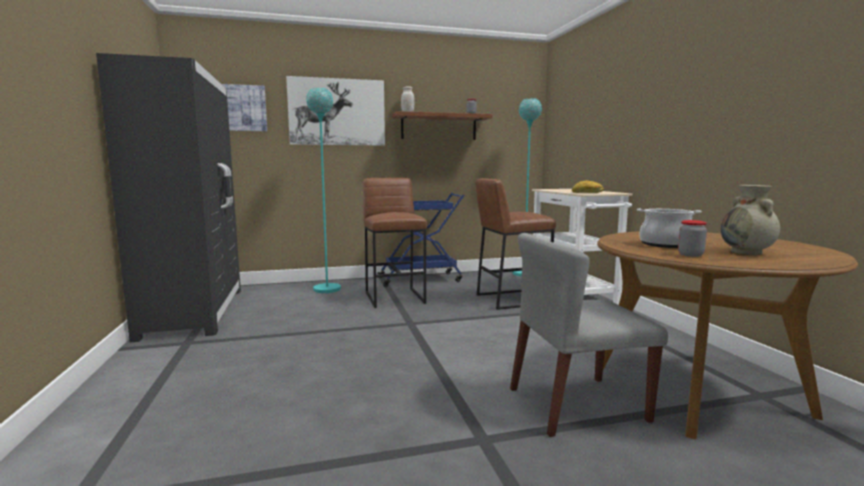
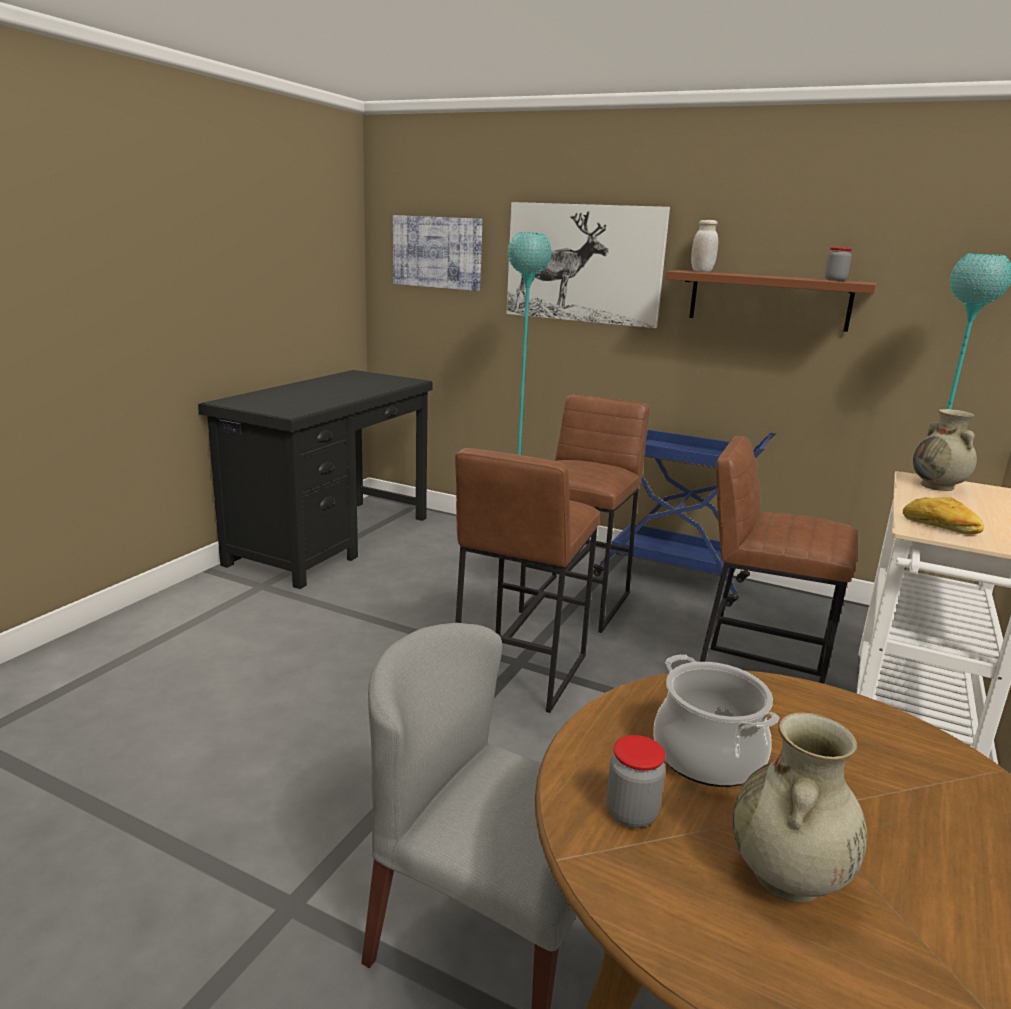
camera: 40 degrees right, 10 degrees up
black cabinet [96,53,241,342] -> black desk [198,370,432,589]
none -> brown stool [455,448,600,713]
none -> beige vase [913,409,977,491]

